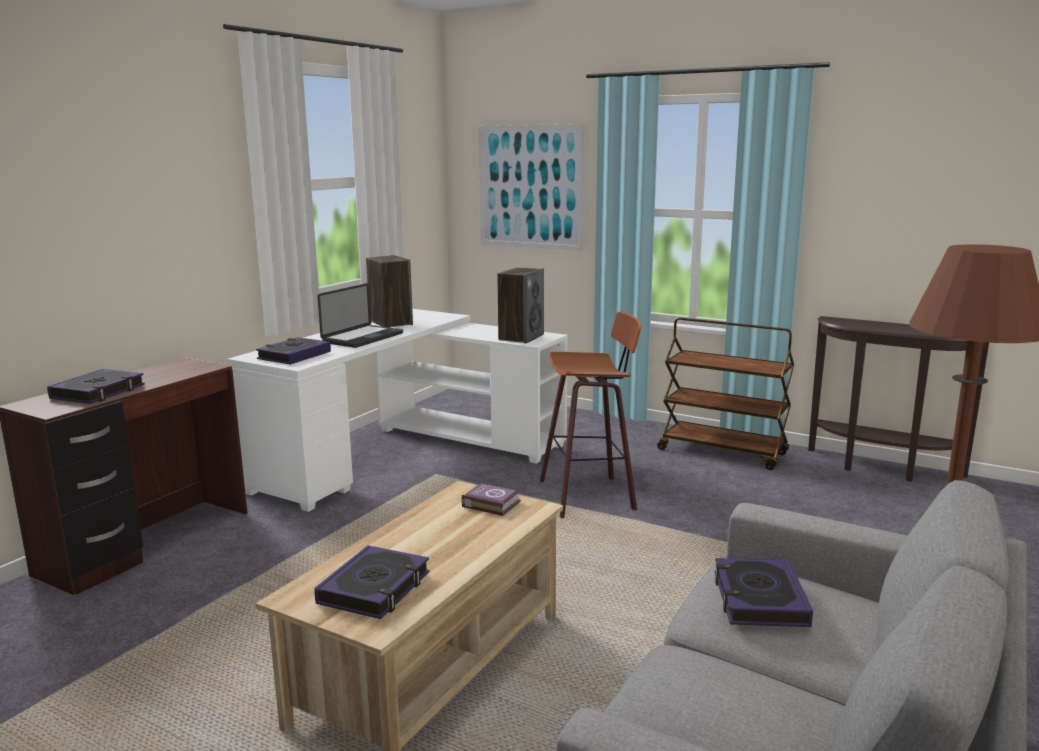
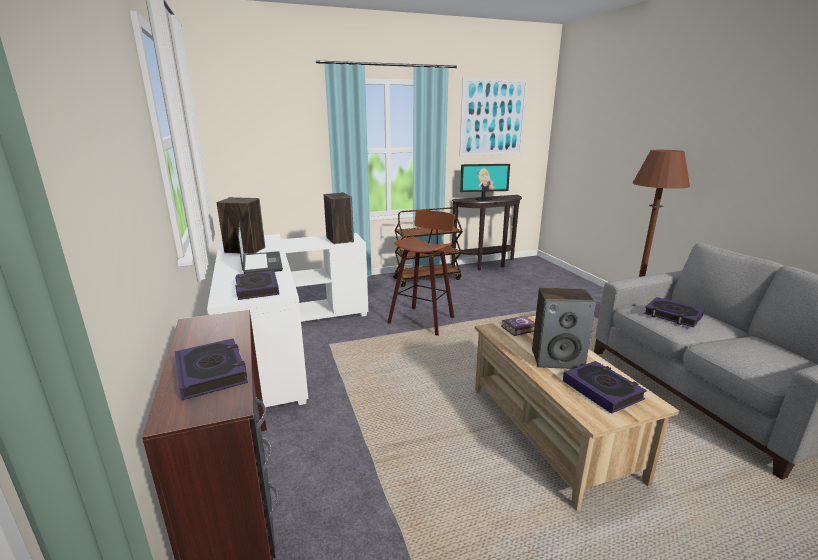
camera: 50 degrees left, 5 degrees up
picture [478,124,585,251] -> picture moved to [459,78,528,156]
none -> monitor [460,164,510,201]
none -> speaker [532,288,596,369]

